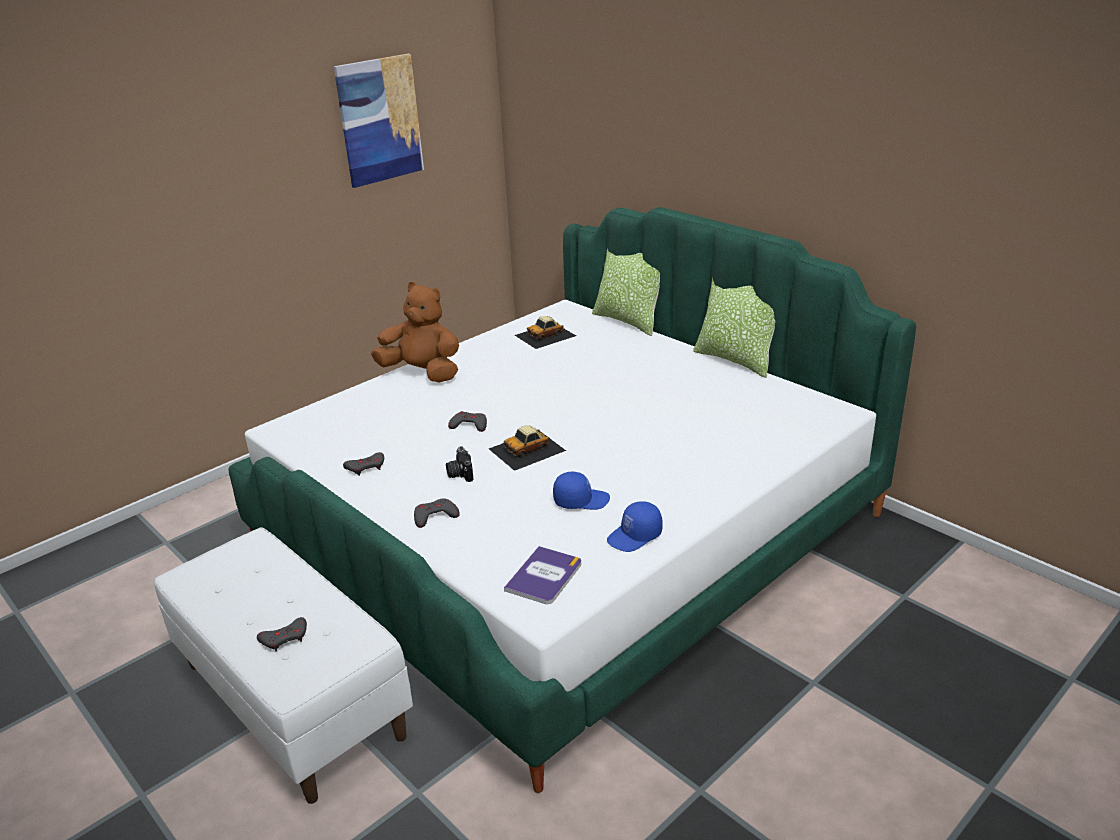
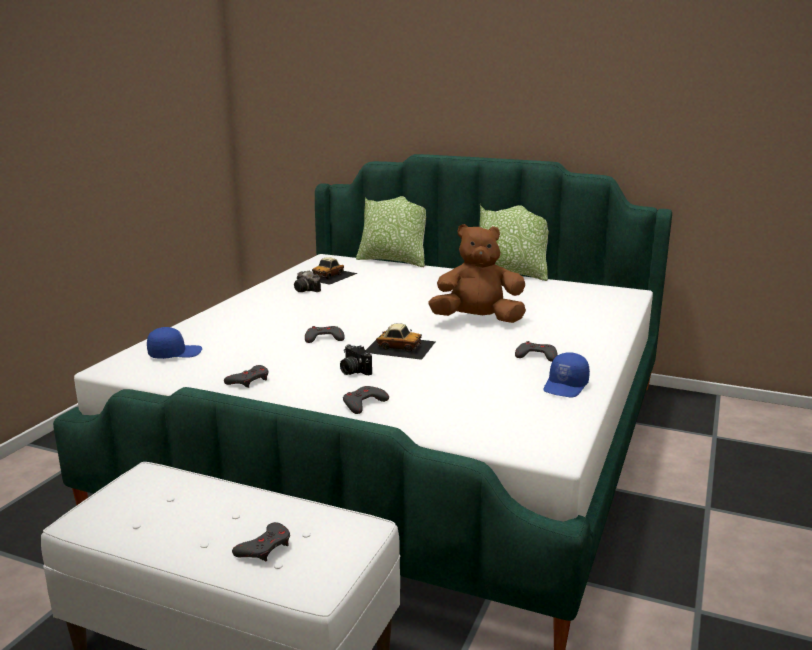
camera: 25 degrees left, 10 degrees down
picture [334,54,424,188] -> none
brown plush toy [371,282,459,383] -> brown plush toy moved to [428,224,526,323]
toy car [489,425,566,471] -> toy car turned 105 degrees counterclockwise [366,323,436,360]
book [504,546,581,604] -> none
blue cap [553,472,610,510] -> blue cap moved to [147,327,202,359]
none -> camera [294,271,321,292]
none -> grey game controller [515,341,558,362]

